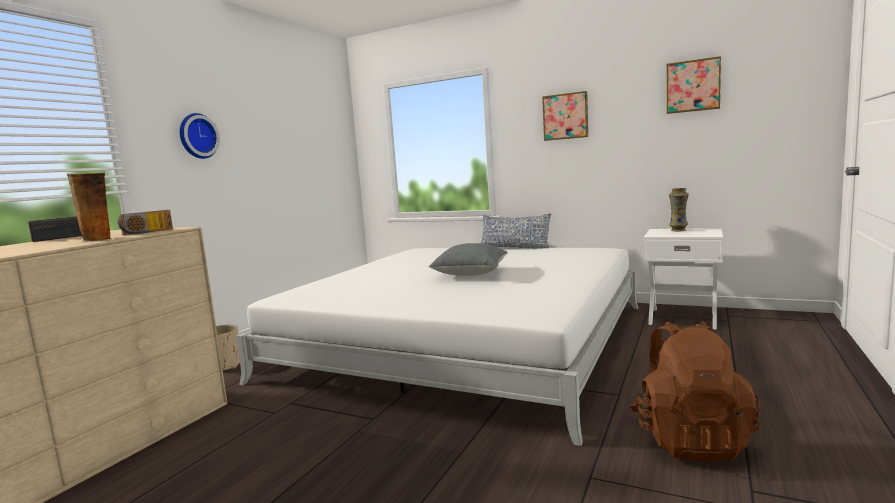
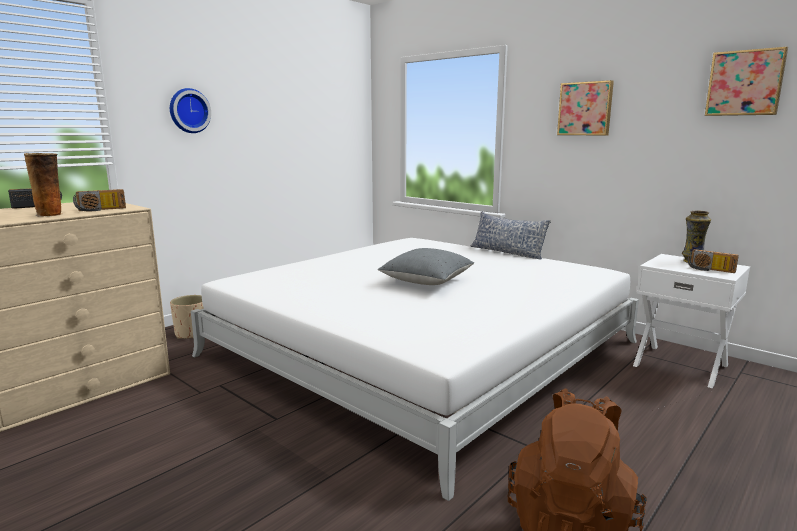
camera: 15 degrees right, 5 degrees up
none -> radio [688,249,739,273]

